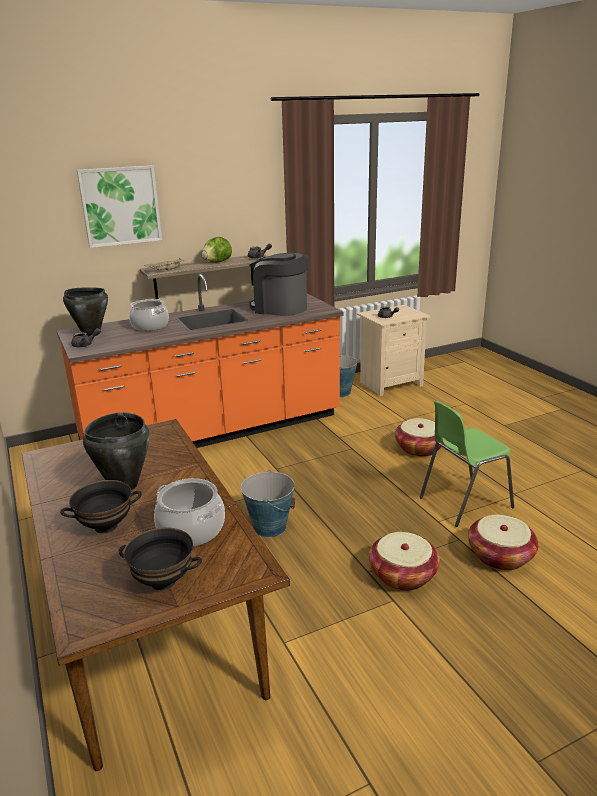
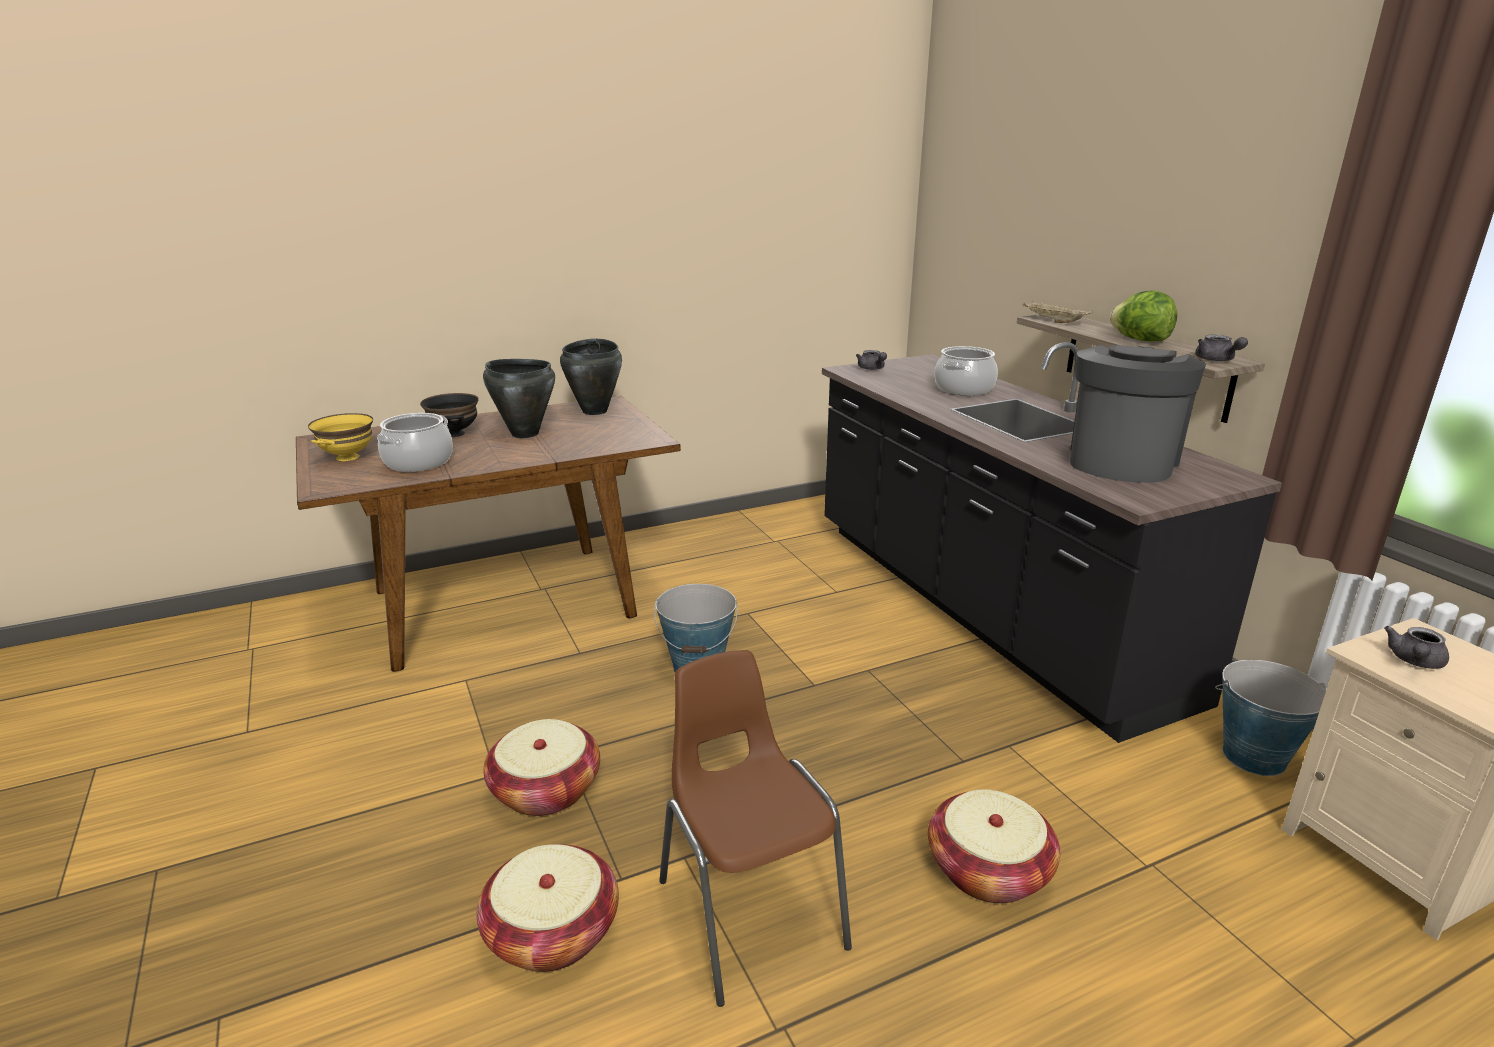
camera: 90 degrees right, 0 degrees up
orange counter [56,274,344,448] -> black counter [822,342,1282,743]
black cooking pot [63,287,108,336] -> black cooking pot moved to [560,338,622,415]
picture [77,165,162,248] -> none
black bowl [119,527,202,590] -> yellow bowl [308,413,373,461]
green chair [419,401,514,527] -> brown chair [659,650,852,1007]

